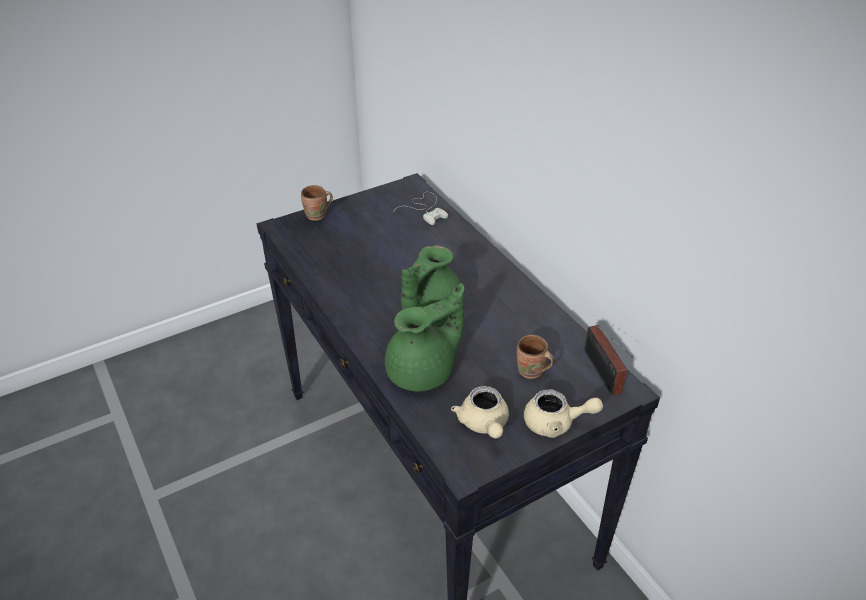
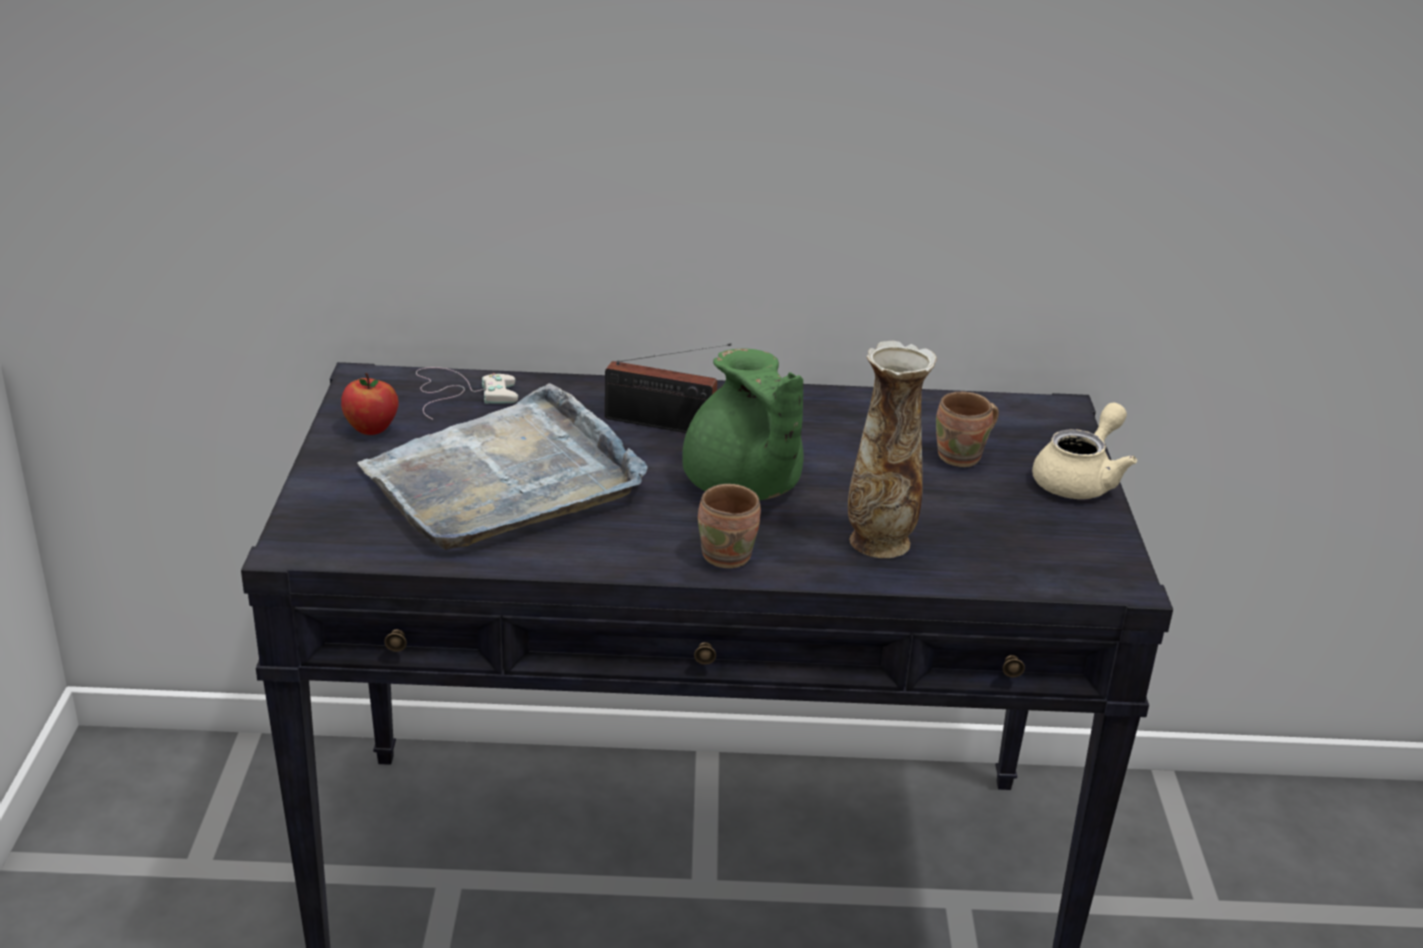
camera: 60 degrees left, 10 degrees down
brown mug [301,185,333,221] -> brown mug moved to [698,484,761,568]
green teapot [385,283,465,392] -> vase [848,340,937,558]
beige teapot [451,386,509,438] -> none
radio [584,325,633,395] -> radio moved to [605,343,731,433]
none -> apple [341,373,399,435]
none -> grey tray [357,383,648,550]

